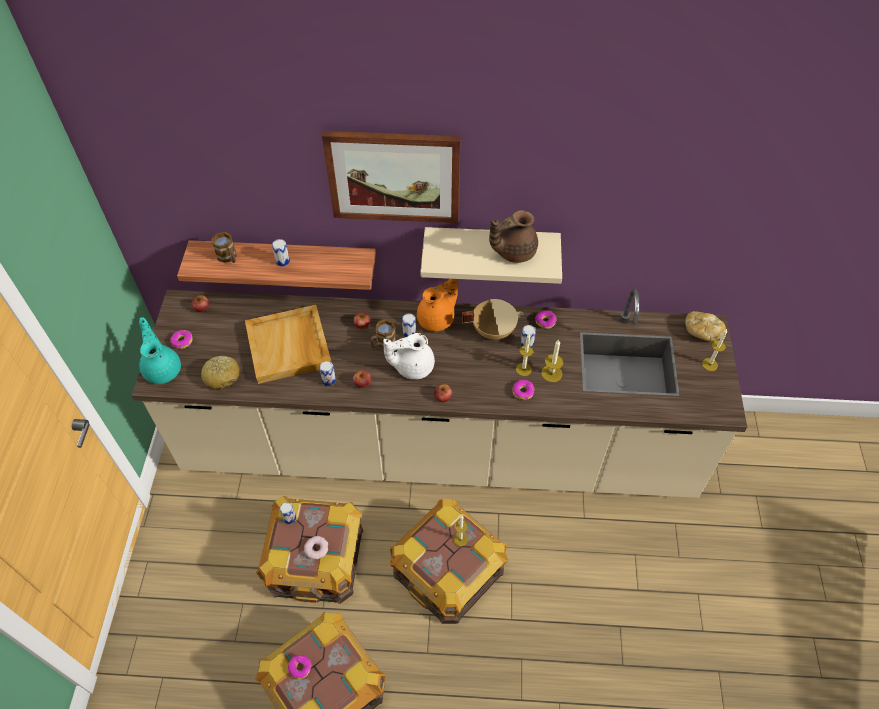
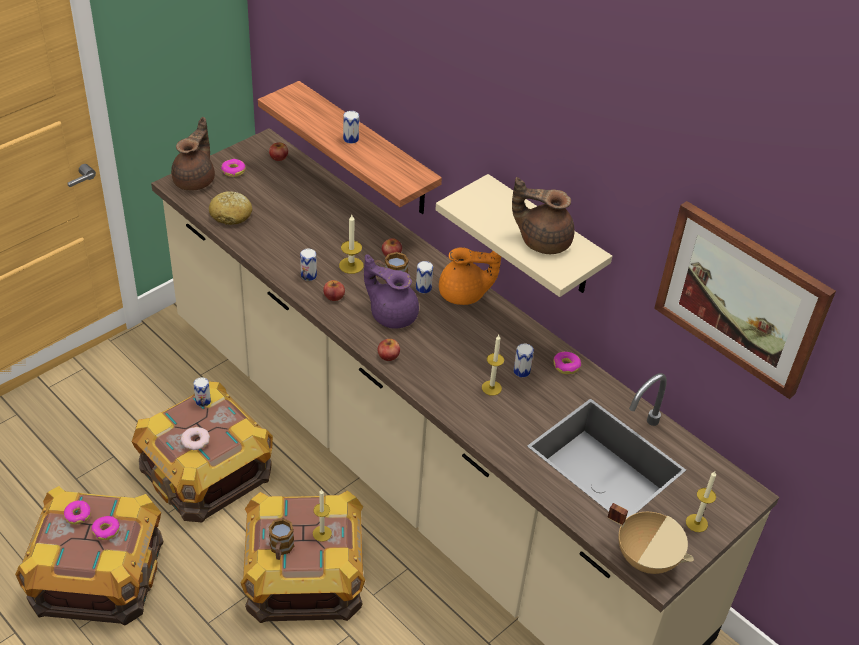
camera: 40 degrees right, 10 degrees down
turquoise teapot [139,317,181,384] -> brown teapot [171,117,215,190]
mug [212,232,237,263] -> mug moved to [269,518,294,560]
beige tray [245,305,331,384] -> none
picture [322,131,460,223] -> picture moved to [654,201,836,399]
white teapot [383,333,435,380] -> purple teapot [364,254,419,329]
beige cooking pot [462,299,524,340] -> beige cooking pot moved to [607,503,694,574]
donut [512,380,535,400] -> donut moved to [92,516,120,540]
candle [541,339,563,382] -> candle moved to [339,215,364,274]
bread [685,311,726,341] -> none

